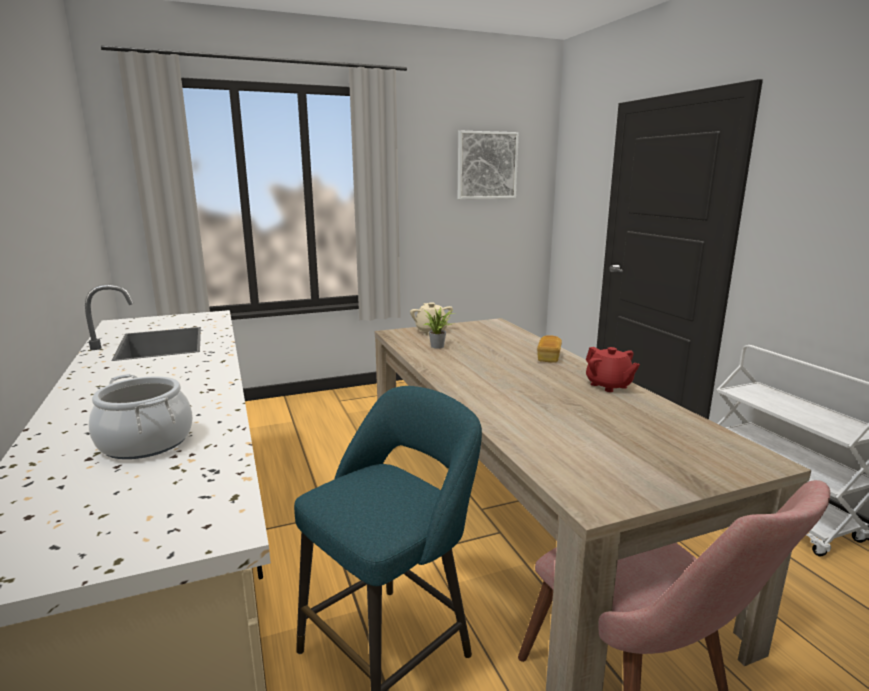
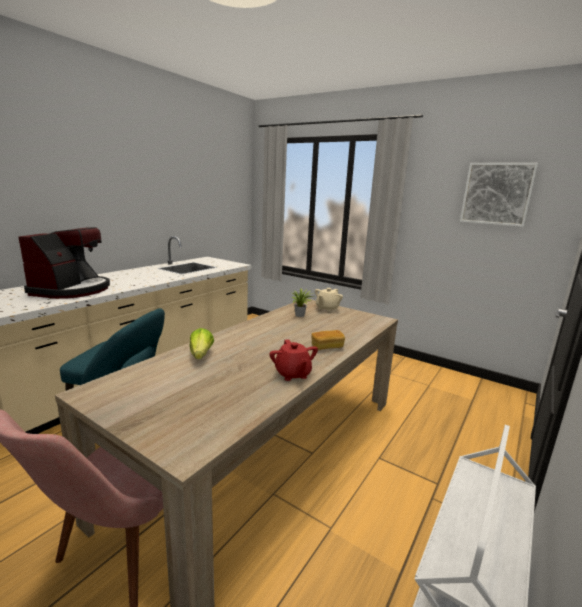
camera: 55 degrees right, 0 degrees up
cooking pot [88,374,193,459] -> coffee machine [18,227,110,299]
red teapot [586,347,640,392] -> red teapot turned 45 degrees counterclockwise [270,339,318,381]
none -> lettuce [190,328,214,359]

